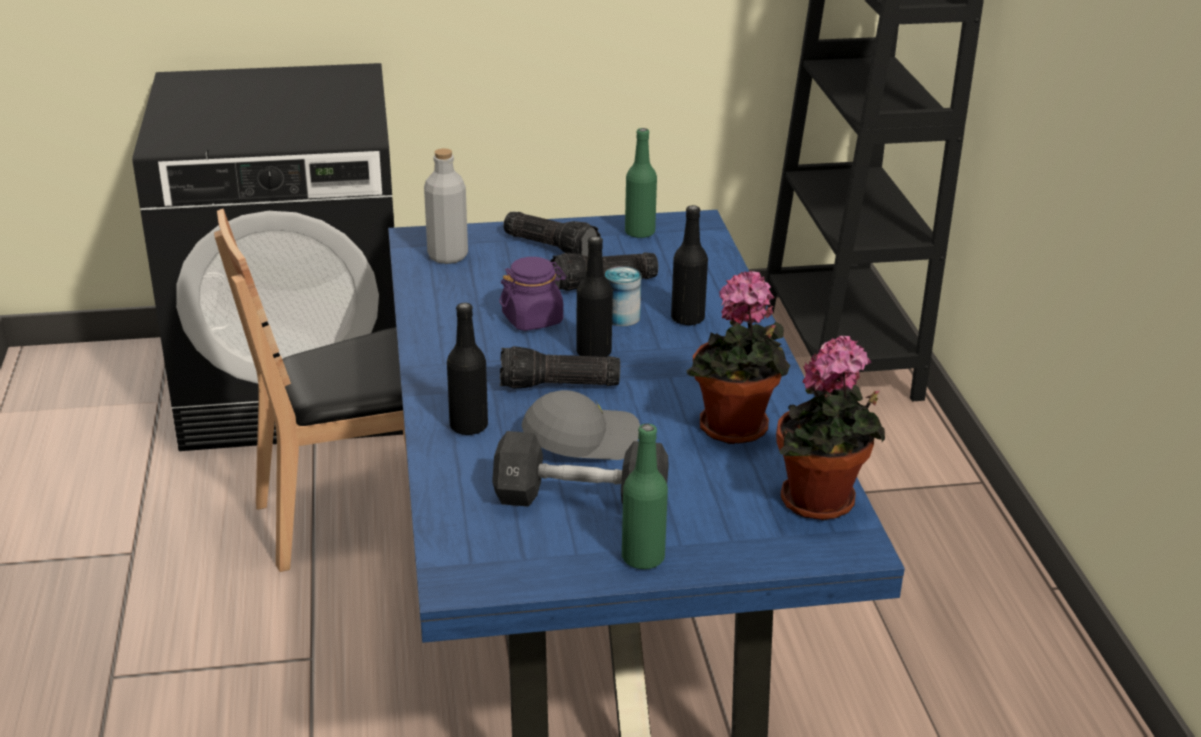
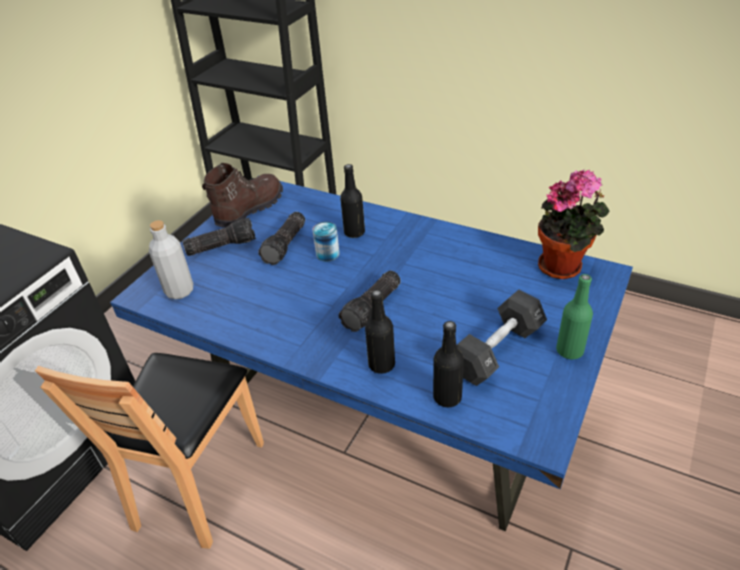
camera: 50 degrees left, 10 degrees up
purple jar [499,257,566,331] -> none
grey cap [521,390,640,460] -> none
black bottle [576,236,613,358] -> black bottle moved to [433,321,464,408]
green bottle [625,128,657,238] -> brown boot [202,163,283,228]
potted plant [687,270,790,444] -> none

